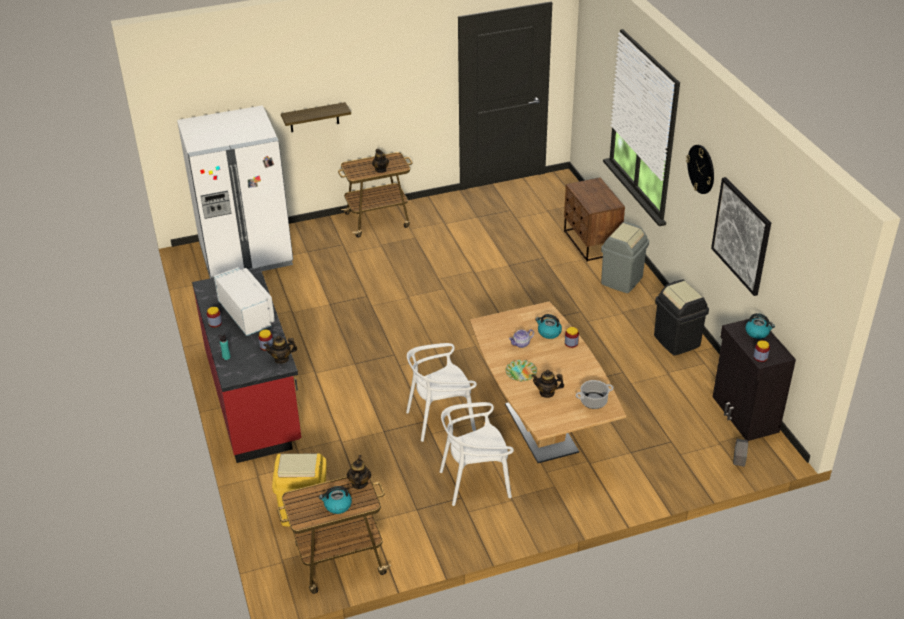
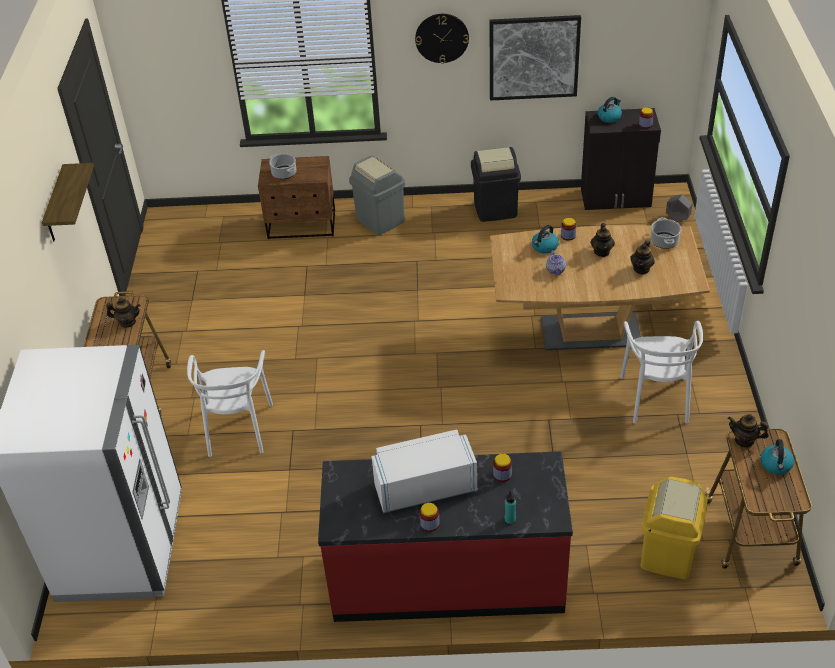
camera: 70 degrees left, 5 degrees up
teapot [263,336,297,364] -> teapot moved to [590,223,615,257]
shelf [281,102,351,132] -> shelf moved to [42,163,94,241]
white chair [406,343,477,442] -> white chair moved to [187,350,273,457]
plate [505,360,537,381] -> none
none -> cooking pot [269,153,296,179]

